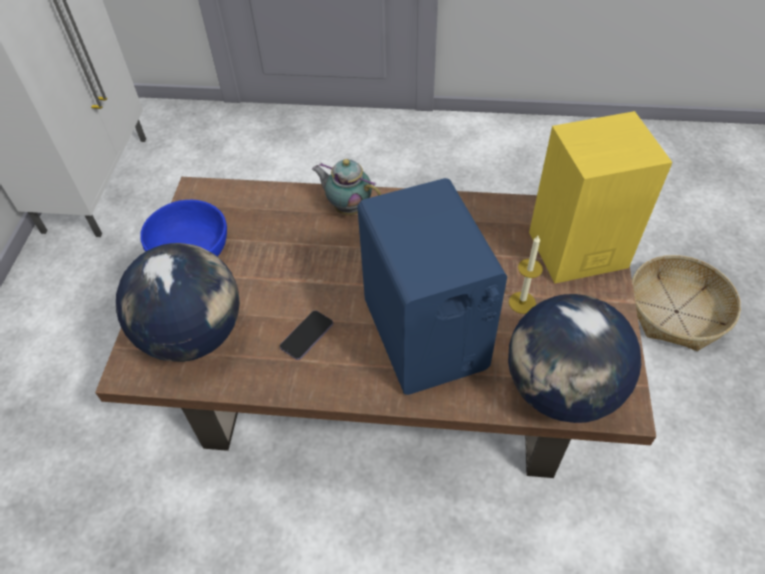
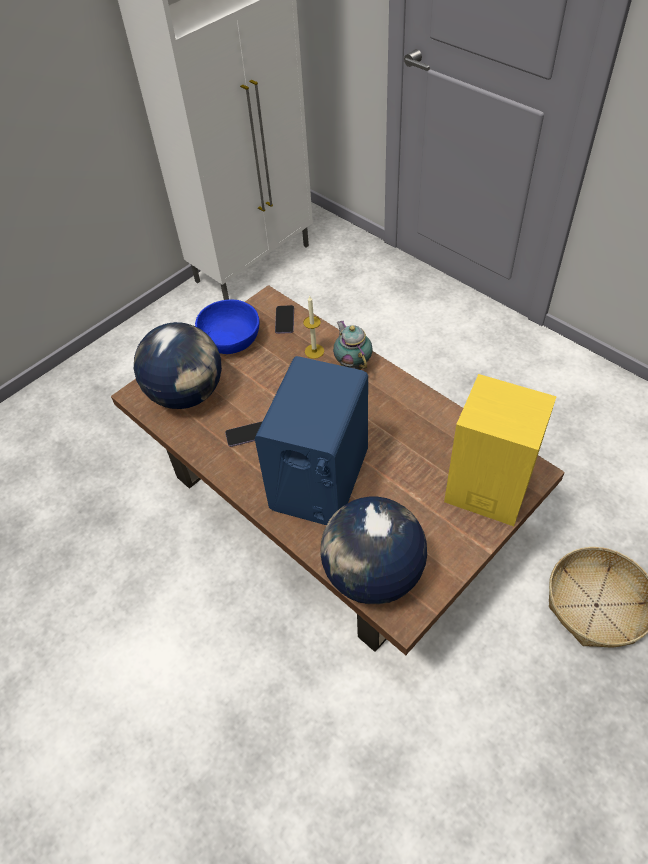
camera: 40 degrees right, 0 degrees up
candle [509,236,543,314] -> candle moved to [303,296,324,359]
none -> phone [275,305,294,334]

